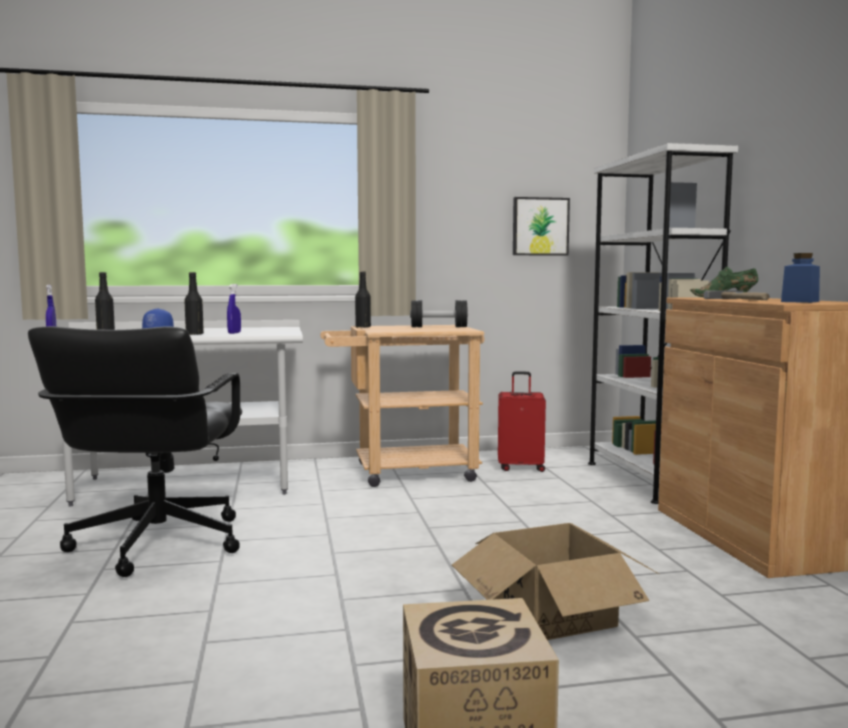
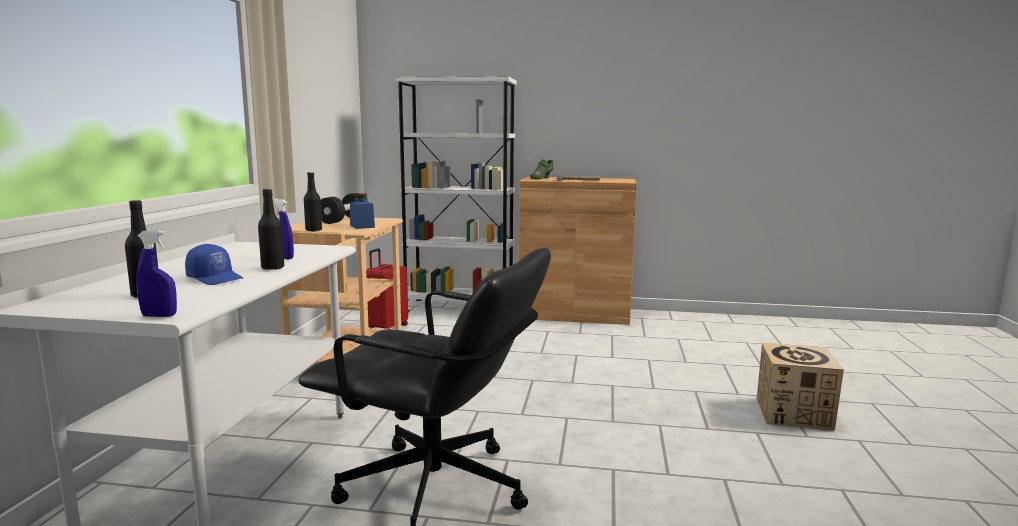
camera: 70 degrees left, 5 degrees up
cardboard box [452,523,660,640] -> none
picture [513,197,570,256] -> none
blue jar [781,253,820,303] -> blue jar moved to [350,194,375,229]

